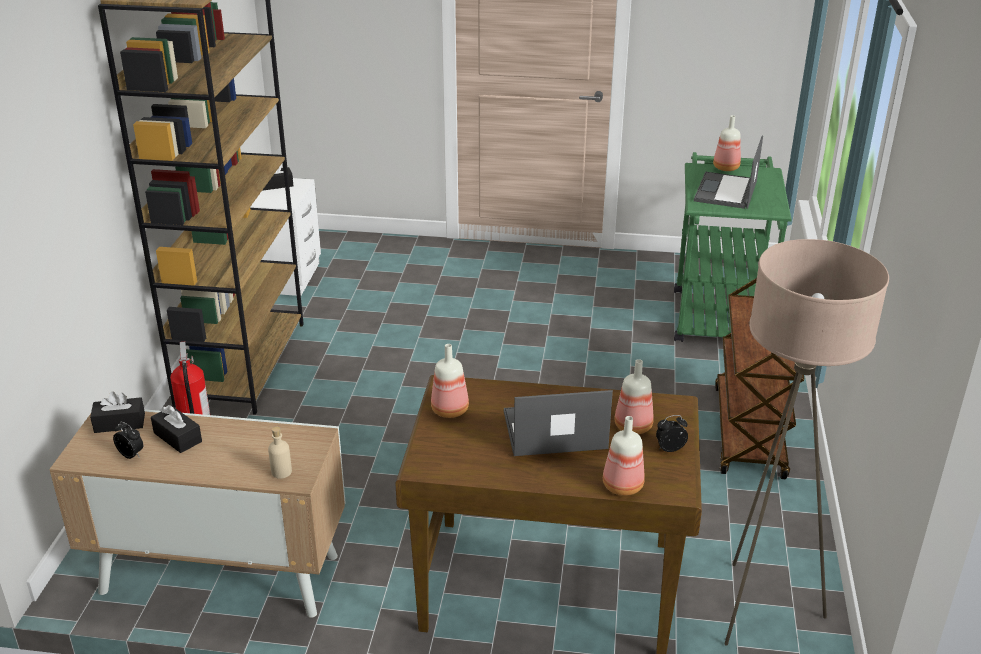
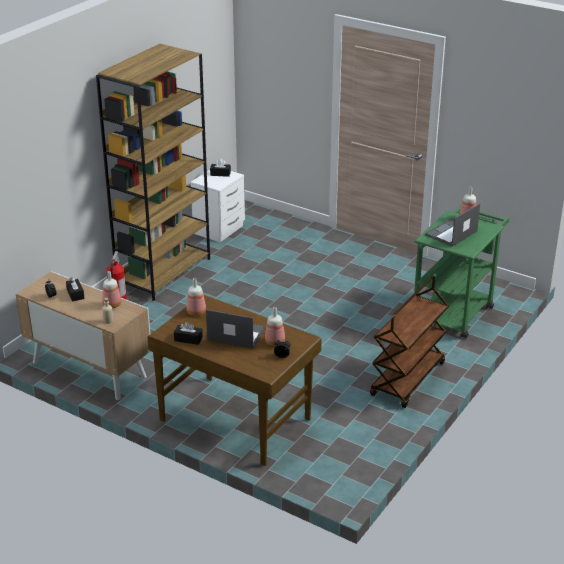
camera: 25 degrees right, 0 degrees up
black tissue box [90,391,145,433] -> black tissue box moved to [174,322,203,345]
bottle [603,416,645,496] -> bottle moved to [102,271,121,308]
beige floor lamp [724,239,889,646] -> none

